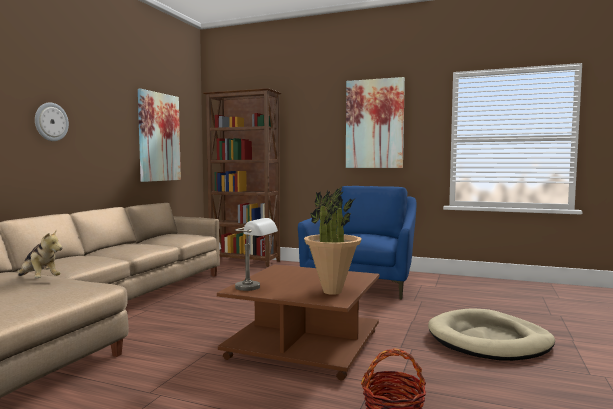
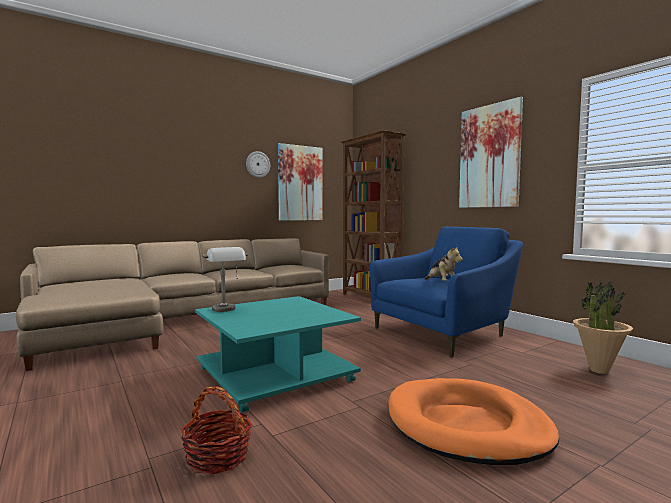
camera: 35 degrees right, 0 degrees up
plush toy [17,229,62,278] -> plush toy moved to [424,246,463,281]
wall clock [35,103,69,141] -> wall clock moved to [246,151,270,178]
brown coffee table [217,265,379,380] -> turquoise coffee table [195,296,361,413]
potted plant [304,186,362,295] -> potted plant moved to [573,280,633,374]
beige dog bed [428,309,555,361] -> orange dog bed [388,378,559,465]

